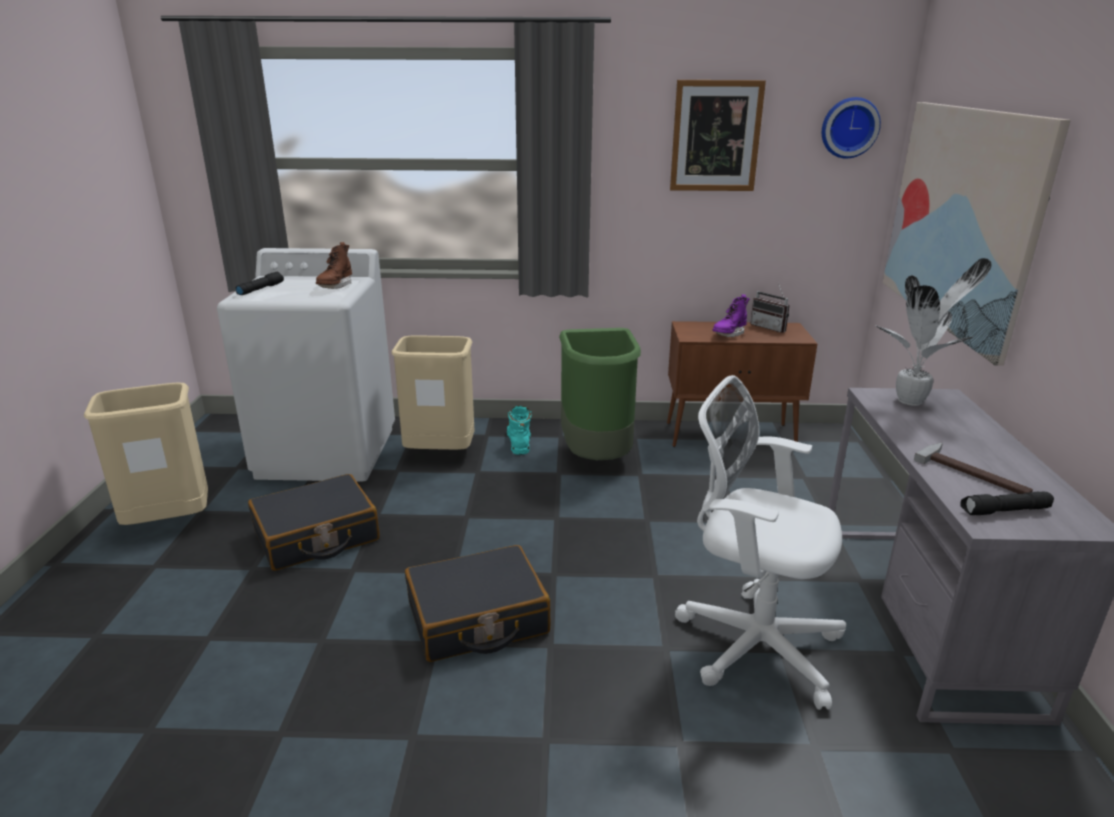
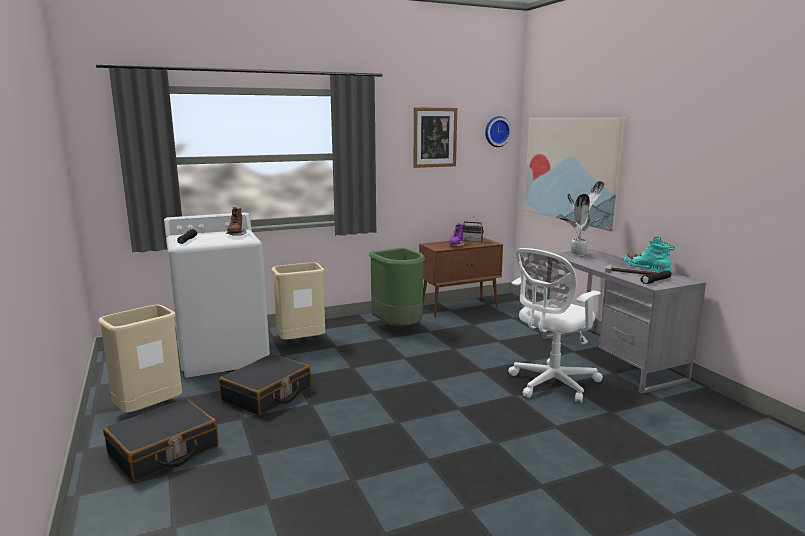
camera: 25 degrees left, 10 degrees down
black suitcase [405,545,551,662] -> black suitcase moved to [103,399,219,482]
turquoise boot [507,406,531,455] -> turquoise boot moved to [624,237,675,272]
white office chair [675,375,846,710] -> white office chair turned 45 degrees counterclockwise [508,248,603,403]

